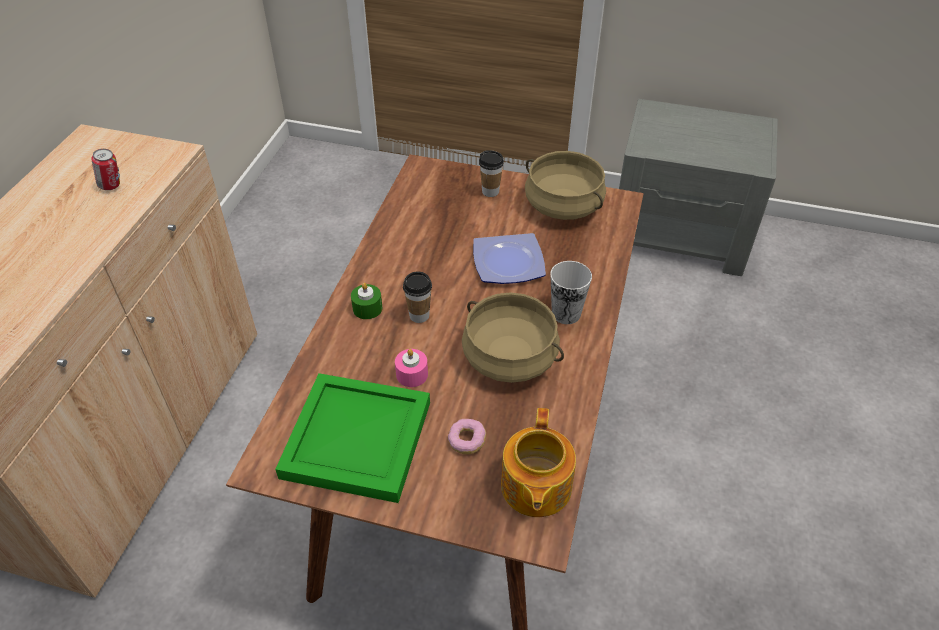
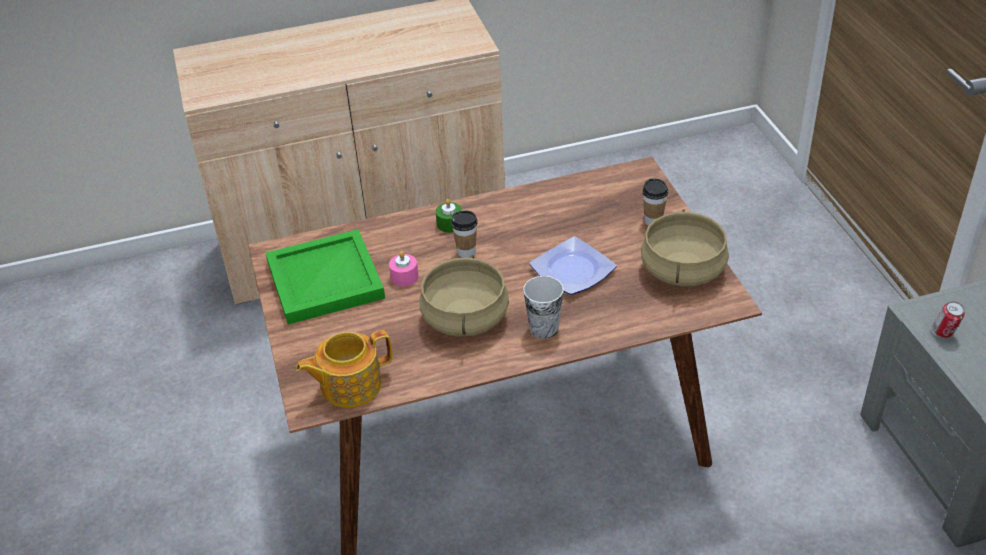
camera: 60 degrees right, 5 degrees down
can [91,149,120,190] -> can moved to [933,301,965,338]
donut [448,419,486,454] -> none

